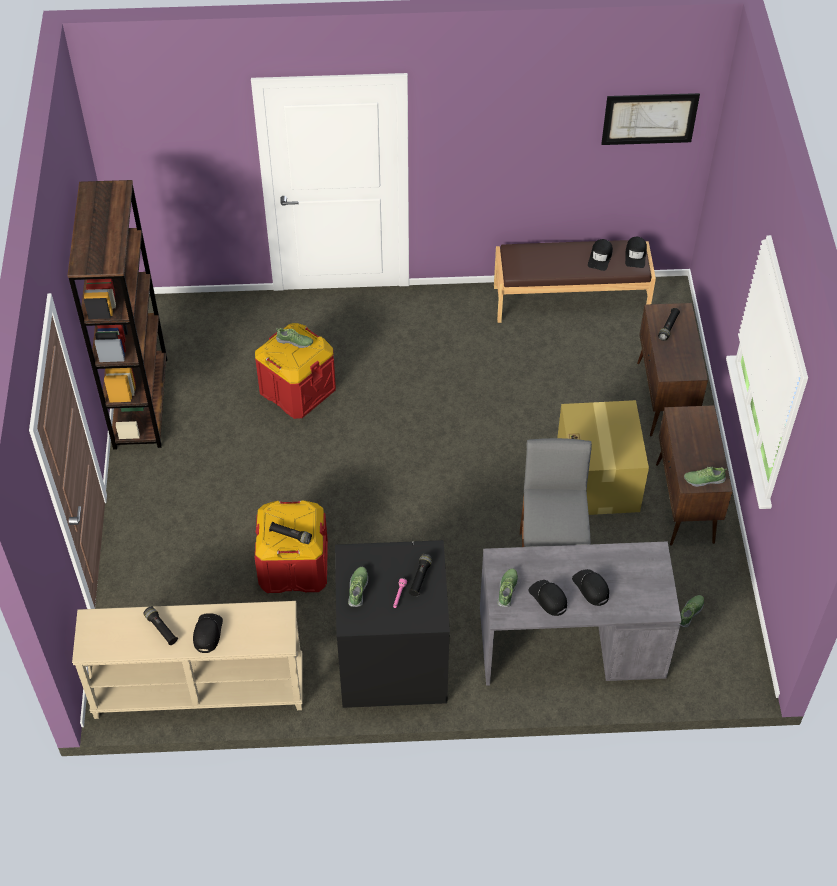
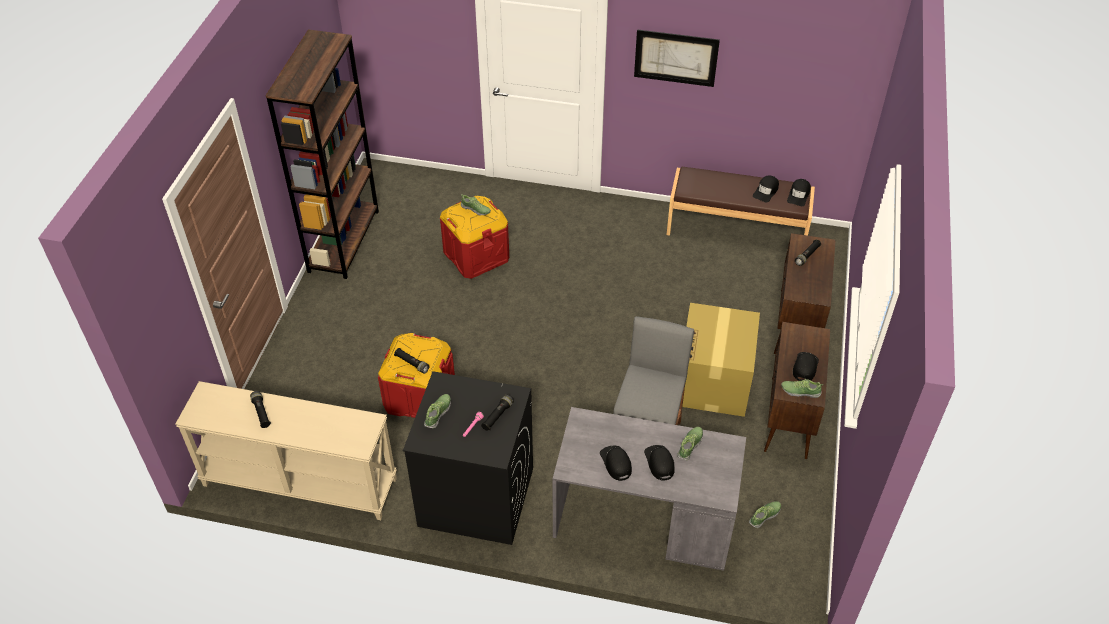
camera: 15 degrees right, 5 degrees down
black cap [193,613,223,653] -> black cap moved to [793,352,819,381]
shoe [497,568,518,607] -> shoe moved to [677,427,703,460]
picture [601,93,700,145] -> picture moved to [634,29,720,87]

